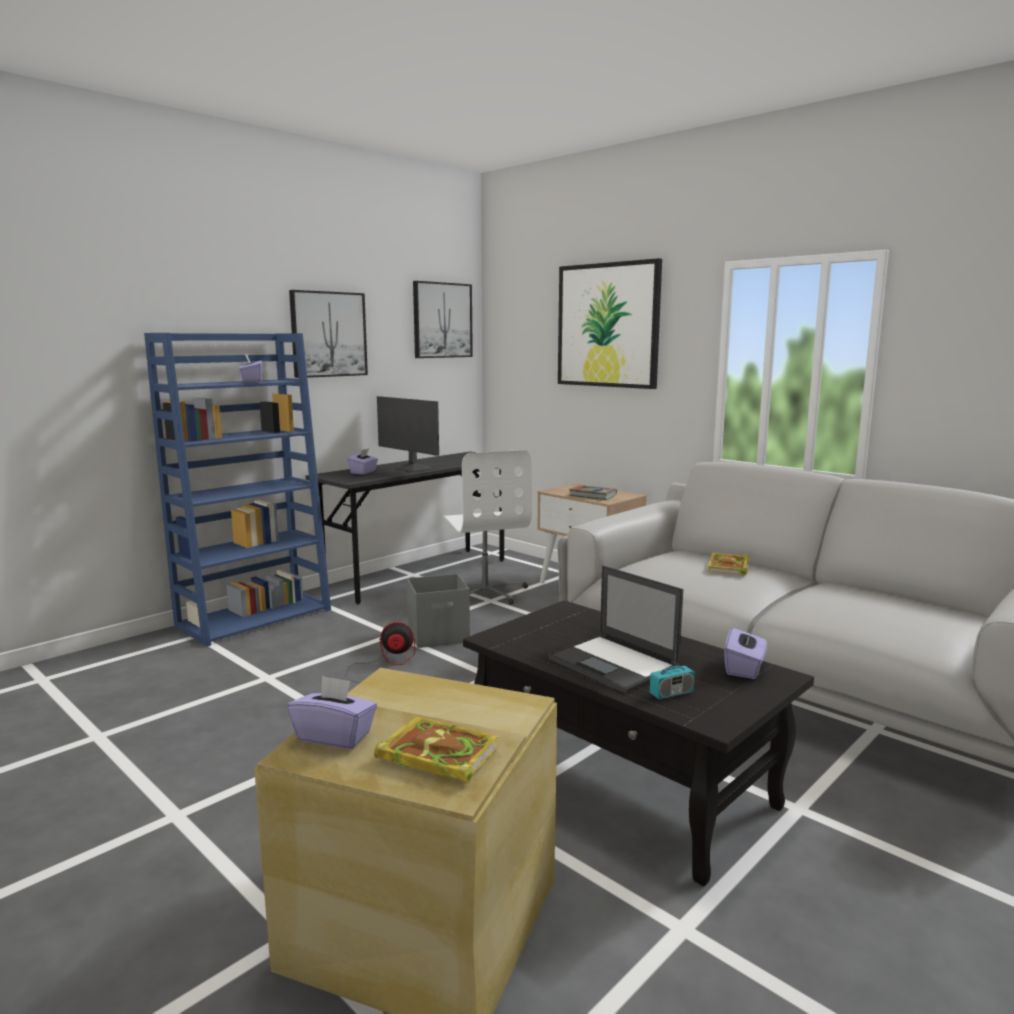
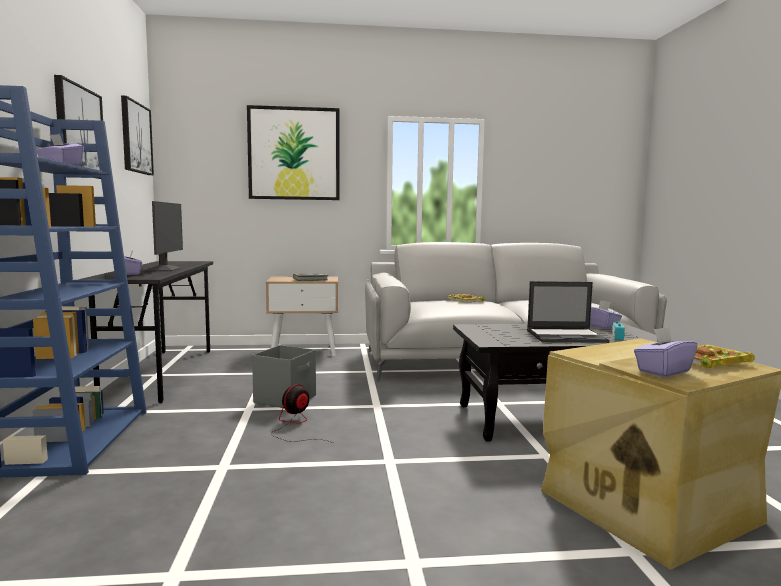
camera: 50 degrees left, 5 degrees down
monitor [377,396,439,472] -> monitor turned 90 degrees counterclockwise [145,201,183,271]
white office chair [443,450,532,605] -> none

